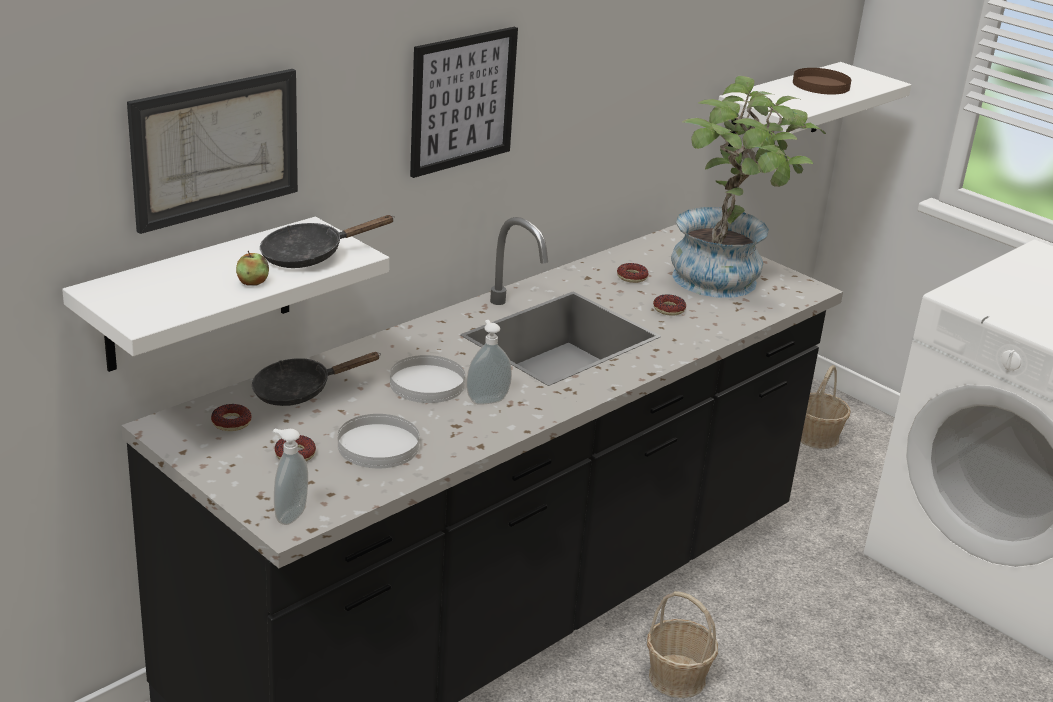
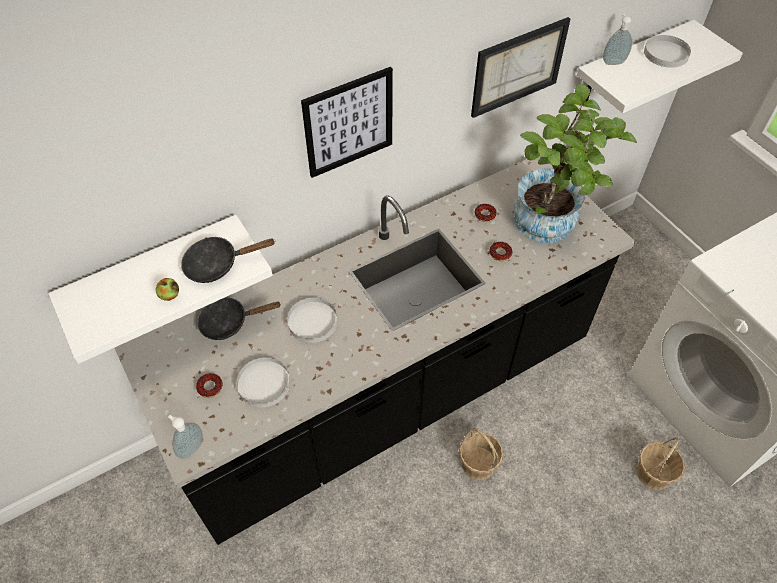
camera: 15 degrees right, 25 degrees up
picture [127,69,298,234] -> picture moved to [471,17,570,118]
donut [211,404,252,431] -> none
soap dispenser [466,320,512,405] -> soap dispenser moved to [603,14,632,65]
brown plate [793,68,851,95] -> white plate [644,35,691,68]
basket [801,365,851,449] -> basket moved to [636,437,685,490]

